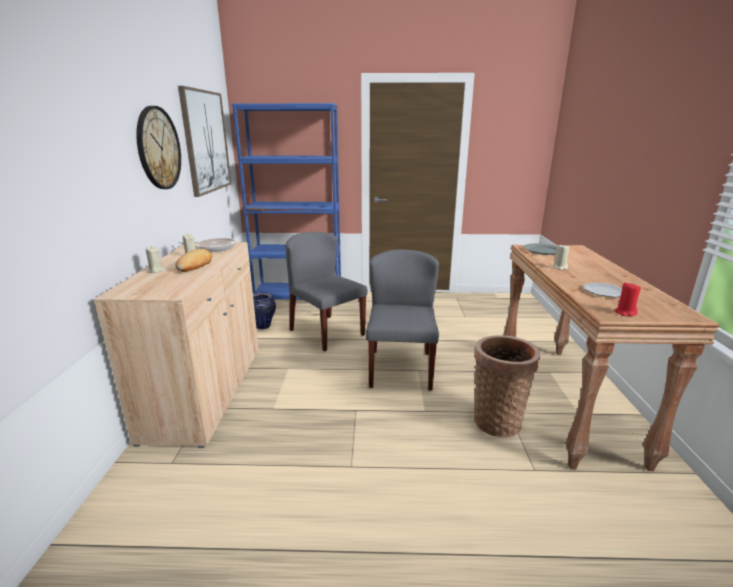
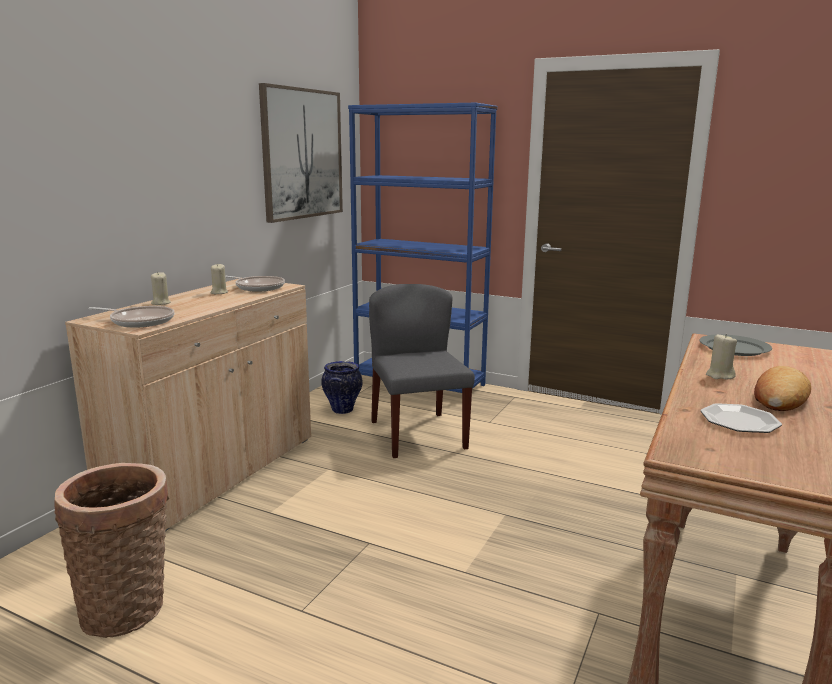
camera: 25 degrees right, 5 degrees down
wall clock [136,106,181,189] -> none
bread [175,249,212,272] -> bread moved to [754,366,811,411]
grey chair [366,249,439,391] -> none
basket [474,335,540,438] -> basket moved to [54,463,169,638]
red candle [615,282,641,316] -> none
none -> frying pan [89,306,174,328]

